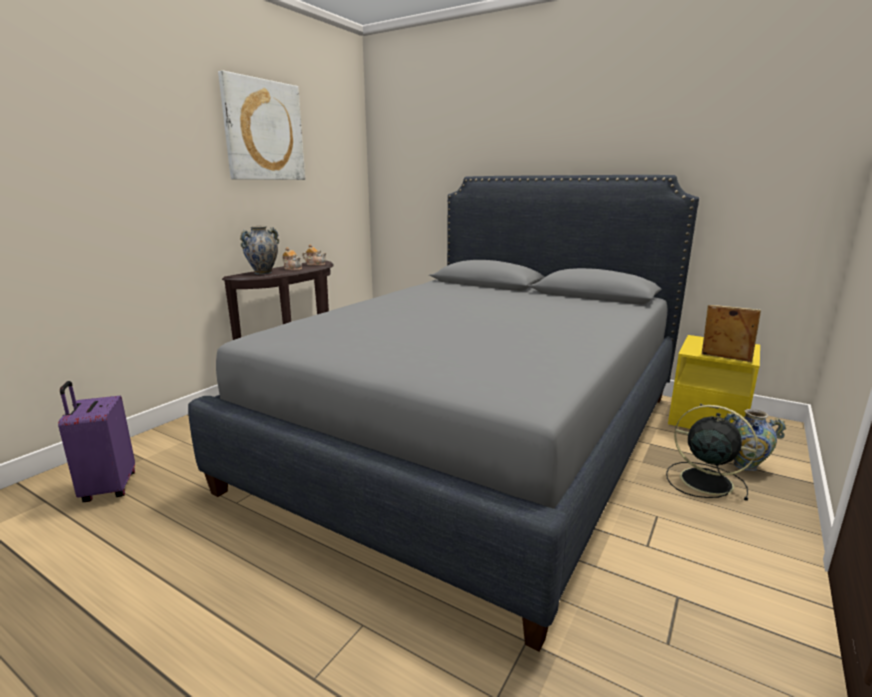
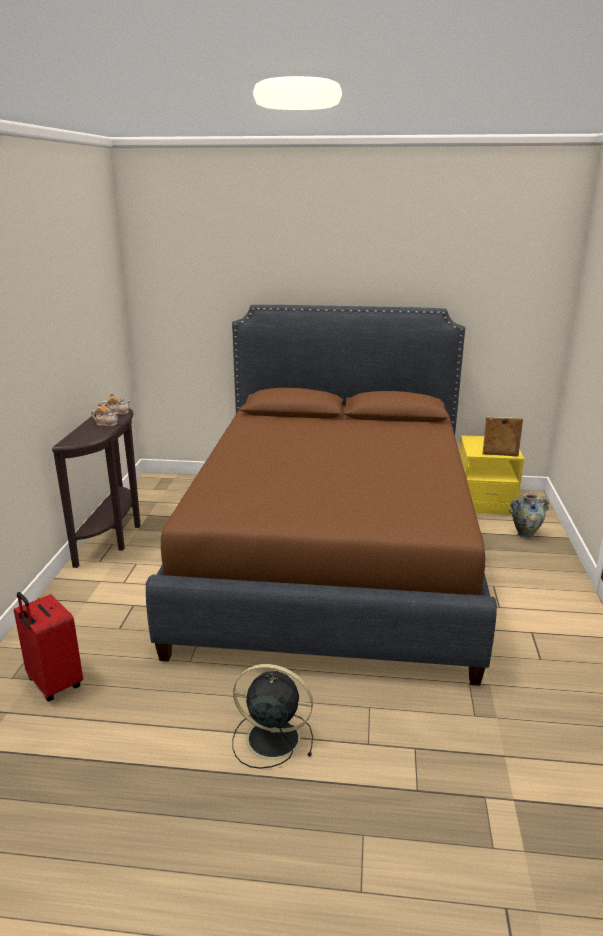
camera: 25 degrees left, 5 degrees up
purple suitcase [58,381,135,502] -> red suitcase [14,592,83,701]
grey bed [188,175,699,652] -> brown bed [146,305,497,686]
picture [218,70,305,180] -> none
vase [240,226,279,274] -> none
black fan [666,405,758,501] -> black fan moved to [232,664,313,769]

